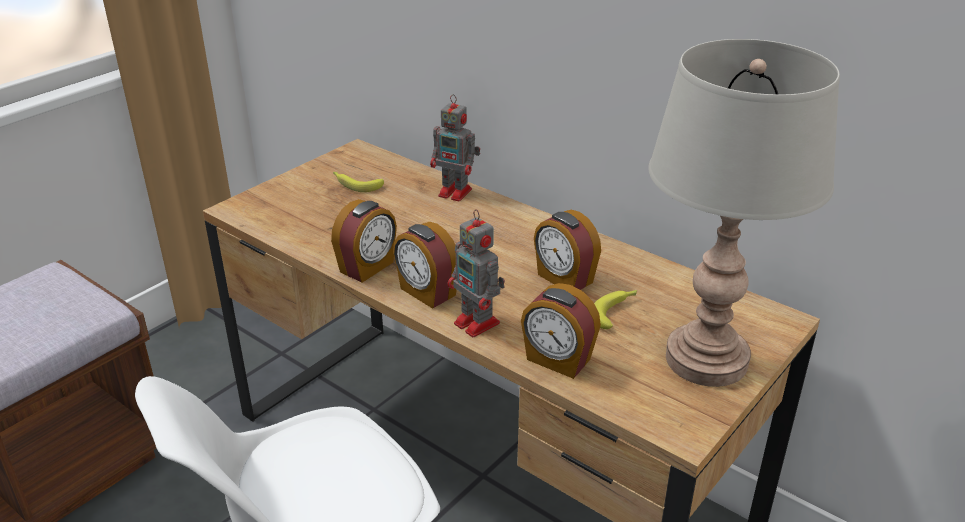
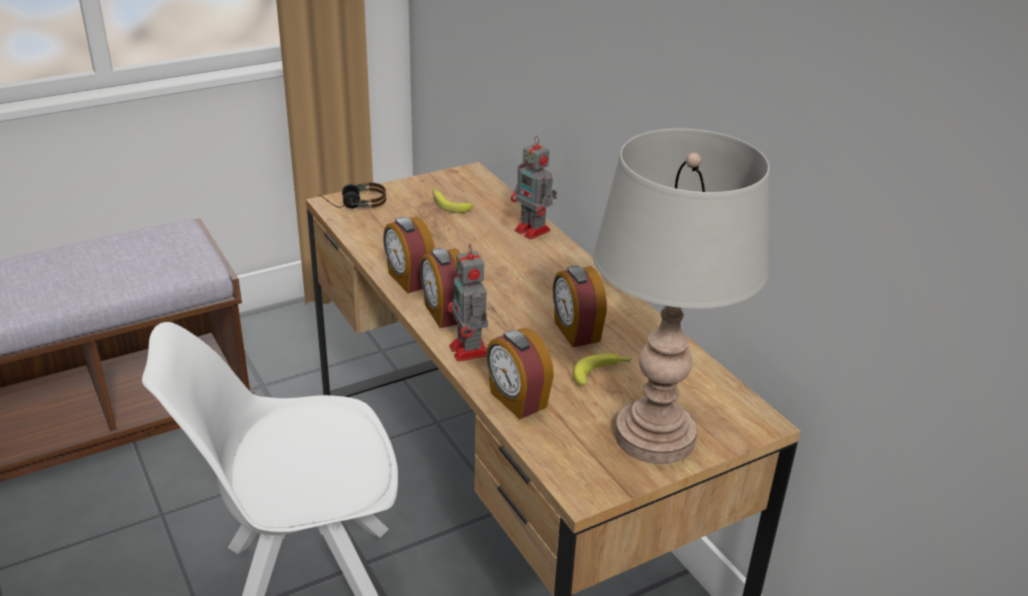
camera: 20 degrees right, 0 degrees up
alarm clock [331,199,397,283] -> alarm clock turned 90 degrees clockwise [383,216,435,293]
none -> headphones [318,183,386,208]

